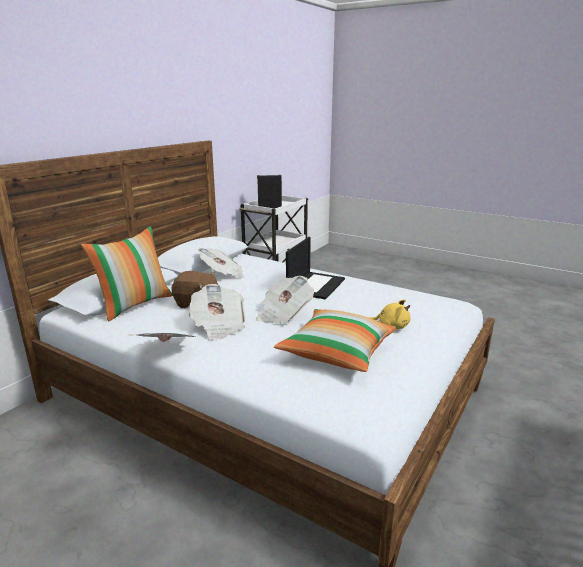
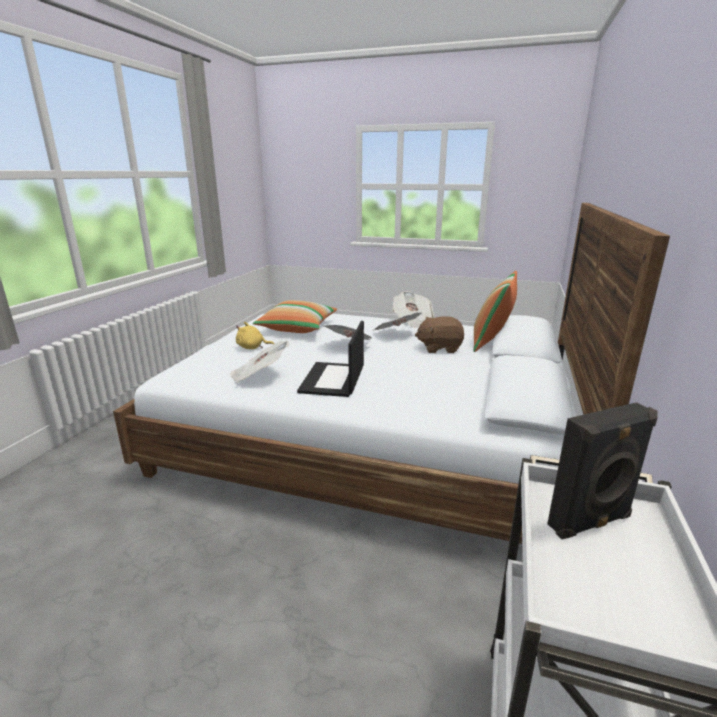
camera: 165 degrees right, 0 degrees up
newspaper [198,248,243,278] -> newspaper moved to [230,341,289,383]

